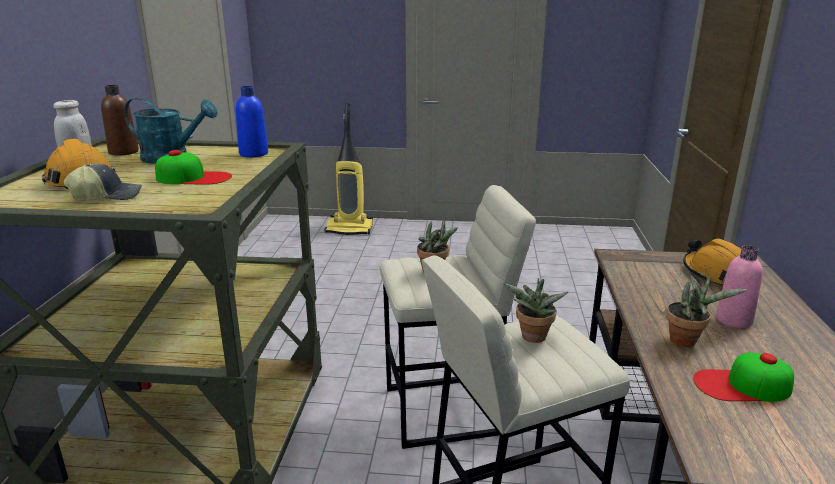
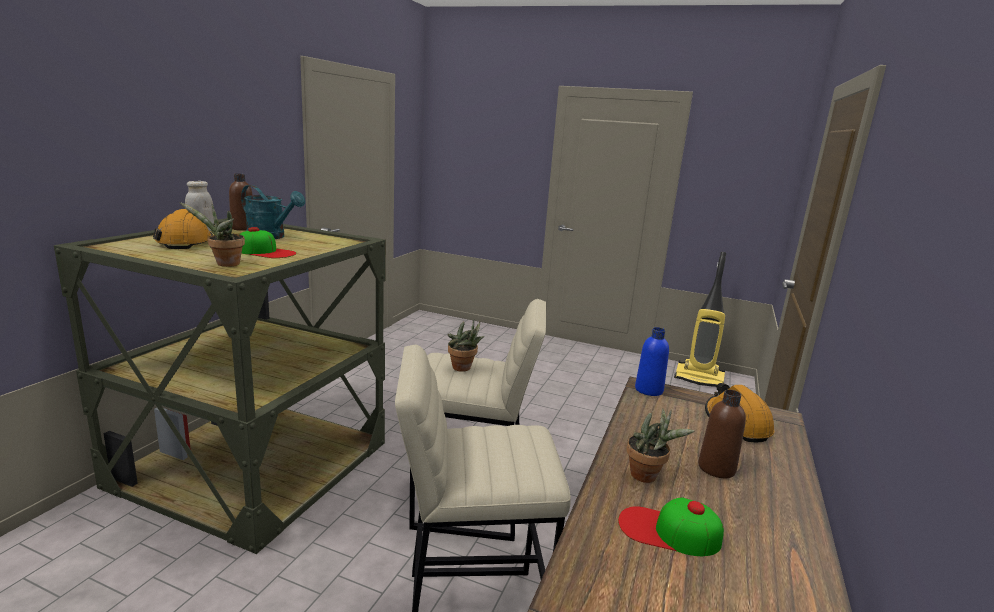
camera: 15 degrees right, 5 degrees down
cap [64,163,142,201] -> none
blue bottle [236,86,268,157] -> blue bottle moved to [635,327,669,396]
vacuum cleaner [325,103,373,235] -> vacuum cleaner moved to [674,252,726,387]
potted plant [503,278,568,343] -> potted plant moved to [179,202,245,267]
pink bottle [716,245,763,328] -> brown bottle [698,390,746,478]

